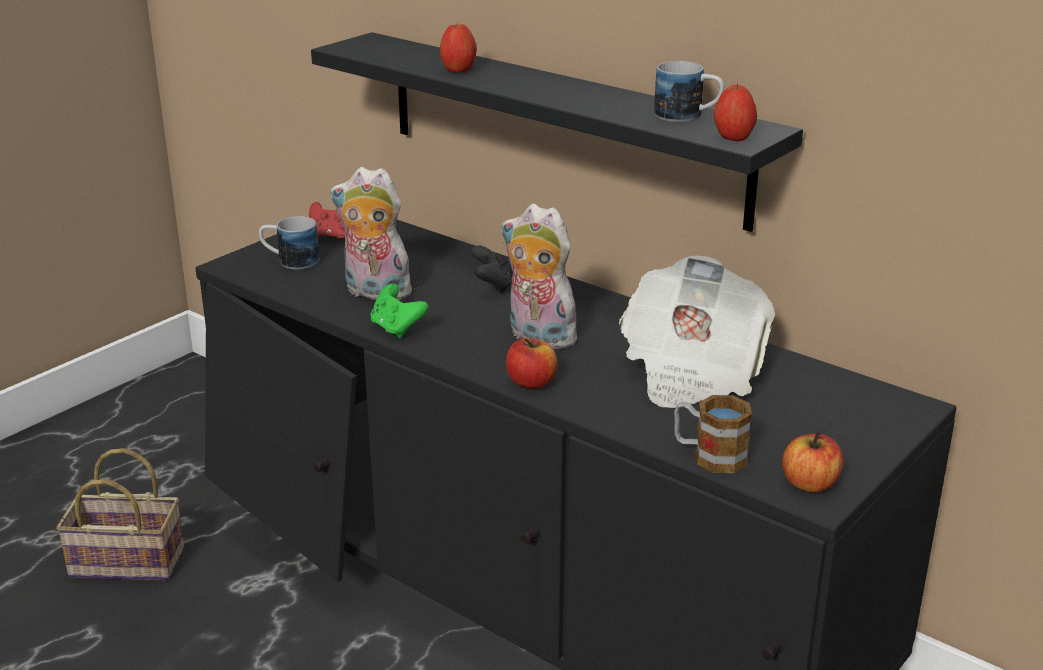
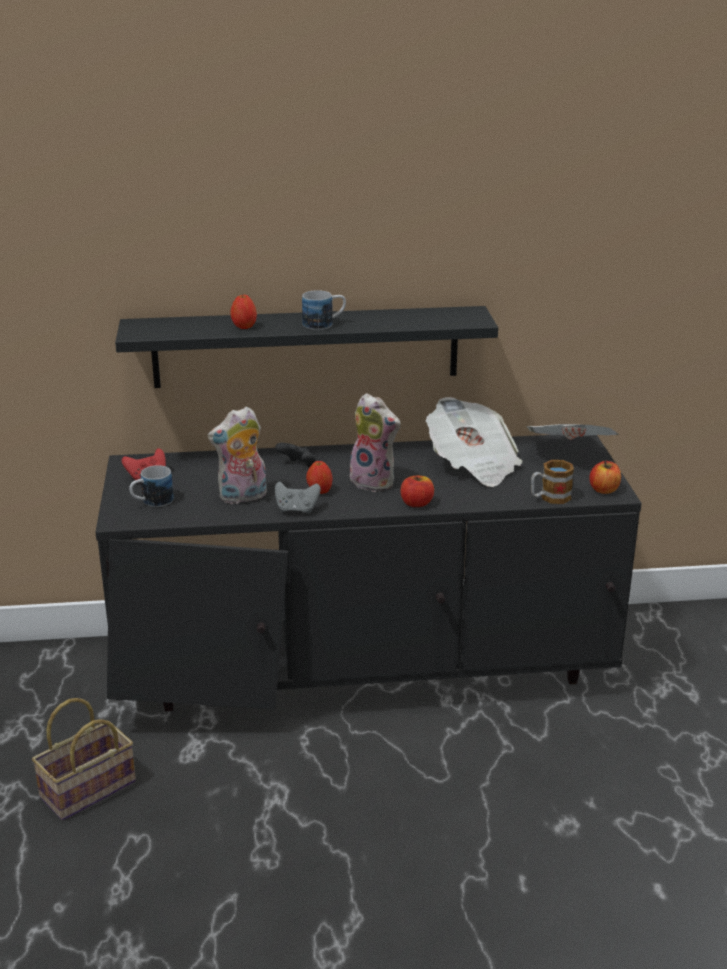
camera: 45 degrees left, 0 degrees up
green game controller [371,284,429,338] -> grey game controller [275,482,321,514]
plush toy [501,204,580,349] -> plush toy turned 135 degrees counterclockwise [347,393,401,492]
mug [654,61,724,122] -> mug moved to [302,290,346,330]
apple [714,84,757,141] -> apple moved to [306,461,333,494]
none -> newspaper [527,424,619,440]

